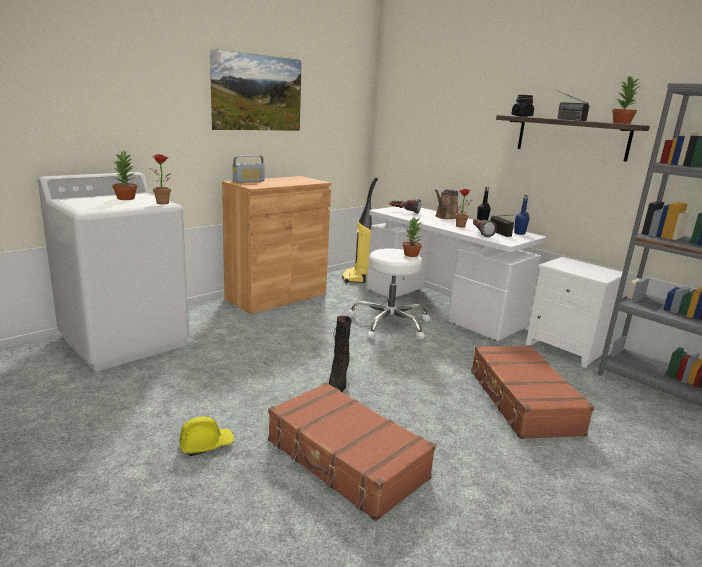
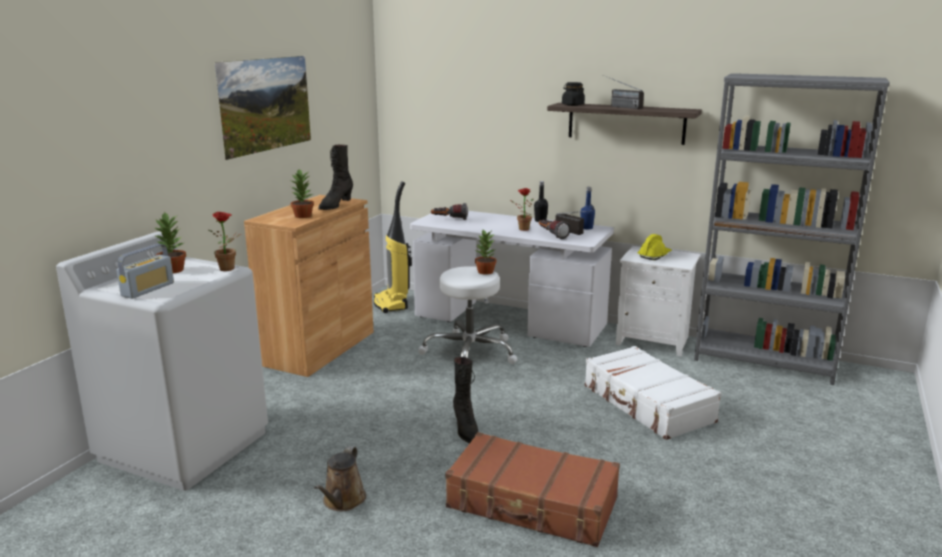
camera: 20 degrees left, 0 degrees up
yellow hard hat [180,417,234,456] -> yellow hard hat moved to [638,234,672,260]
radio [233,155,264,183] -> radio moved to [117,244,174,299]
brown watering can [435,189,458,219] -> brown watering can moved to [314,446,366,511]
brown suitcase [471,345,595,439] -> white suitcase [585,346,722,440]
potted plant [612,75,641,124] -> potted plant moved to [291,169,314,218]
none -> black boot [318,145,353,210]

